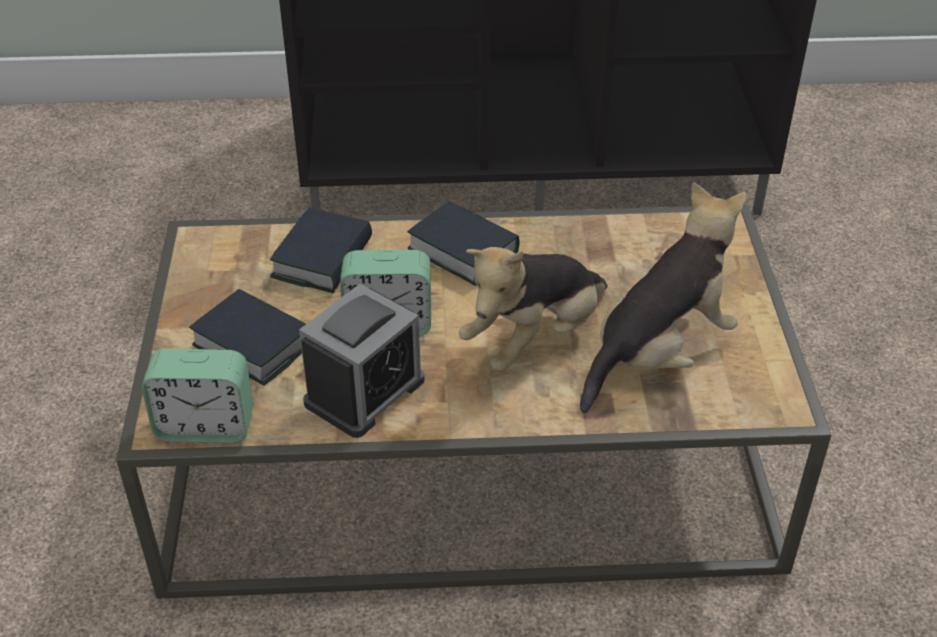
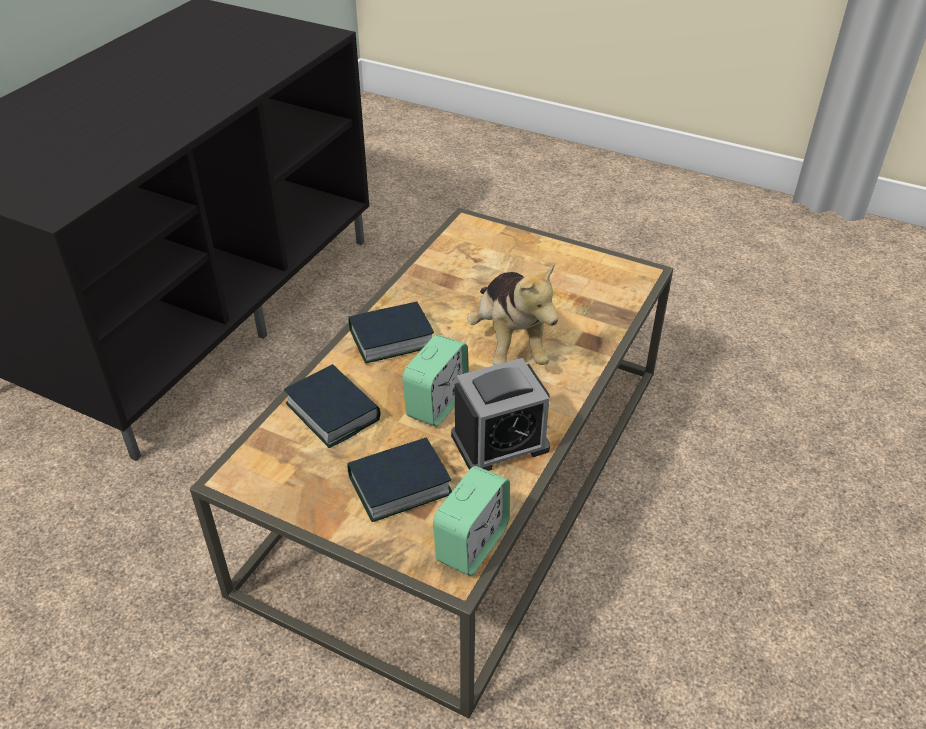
camera: 60 degrees left, 0 degrees up
alarm clock [299,284,424,438] -> alarm clock turned 90 degrees clockwise [451,358,550,471]
plush toy [580,182,746,413] -> none

